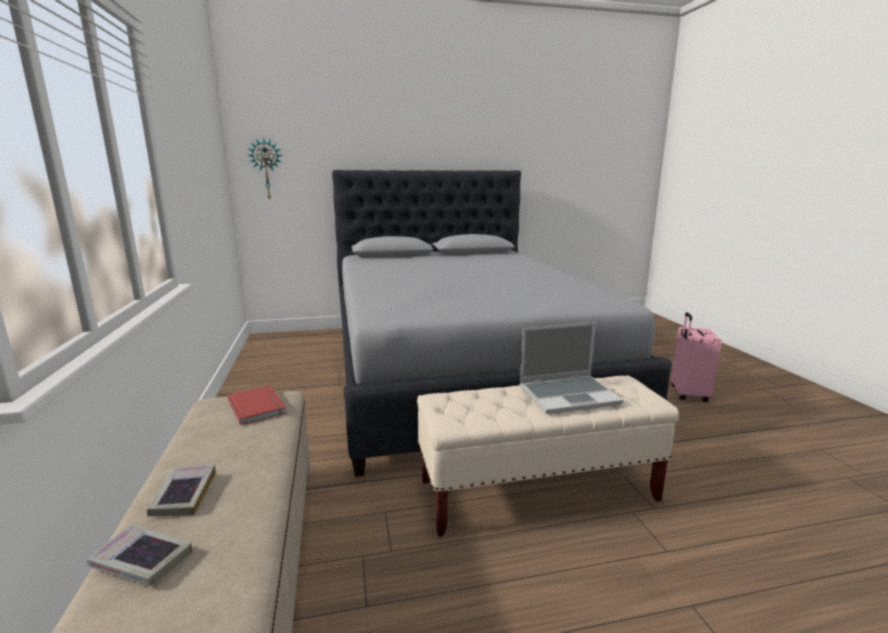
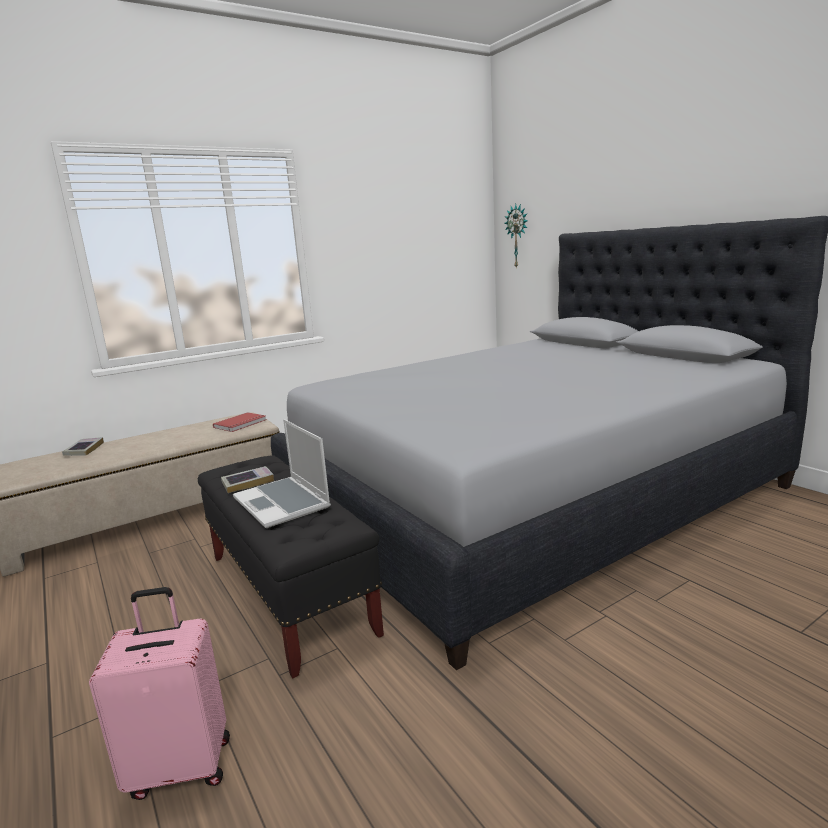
camera: 70 degrees right, 0 degrees up
book [147,464,215,516] -> book moved to [221,466,274,493]
beige bench [417,375,679,536] -> black bench [198,455,384,678]
pink suitcase [671,312,722,402] -> pink suitcase moved to [89,587,230,800]

